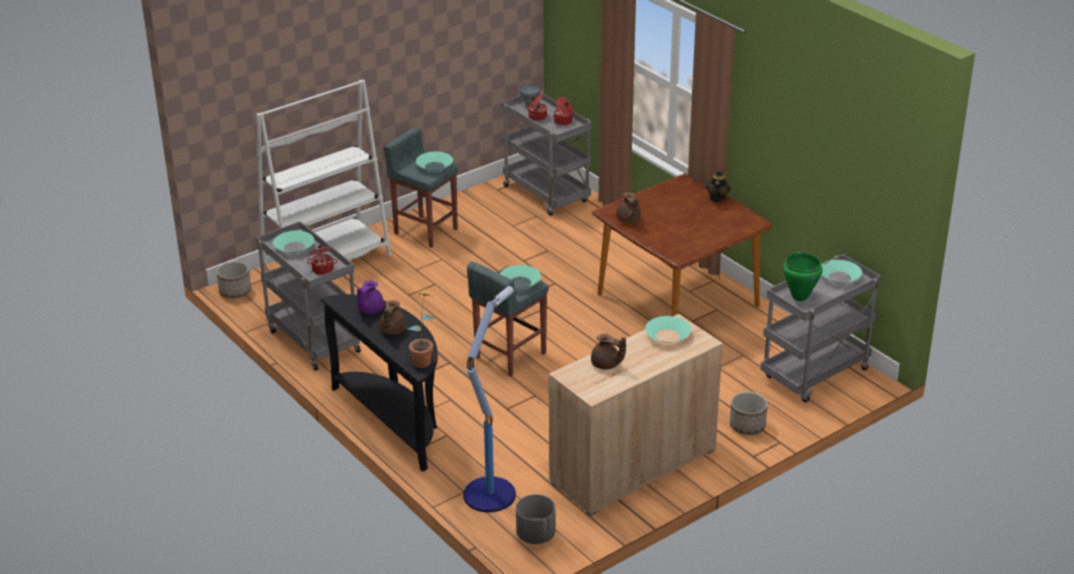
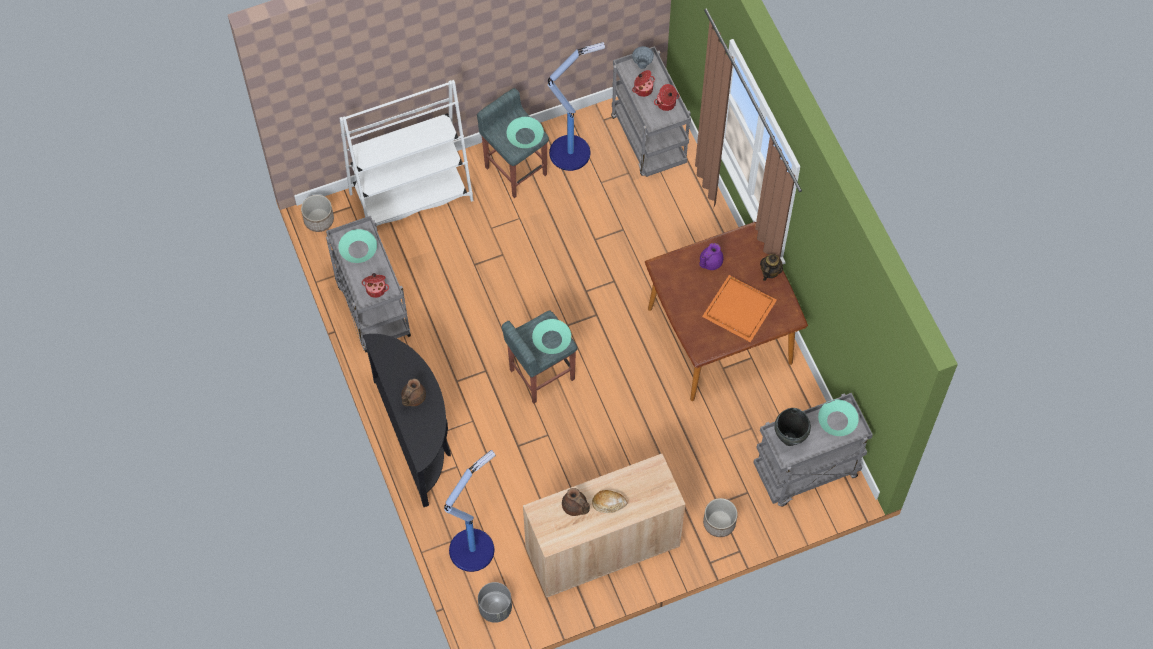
camera: 15 degrees right, 30 degrees up
purple teapot [357,280,384,314] -> purple teapot moved to [699,243,723,270]
potted plant [407,293,437,368] -> none
brown teapot [616,193,641,223] -> none
turquoise bowl [645,316,691,343] -> none
green cooking pot [783,252,823,301] -> black cooking pot [774,408,811,446]
none -> floor lamp [548,42,605,171]
none -> bread [592,490,627,513]
none -> orange tray [702,275,777,342]

